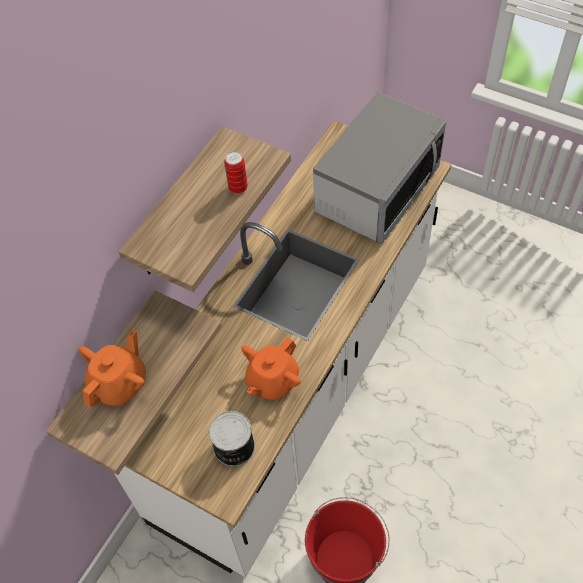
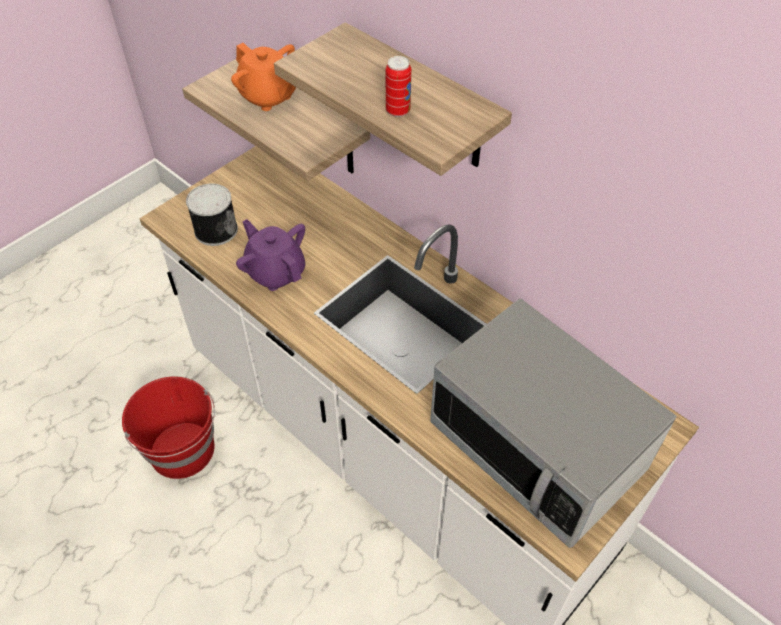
camera: 100 degrees right, 5 degrees down
orange teapot [241,337,301,400] -> purple teapot [236,219,305,291]

